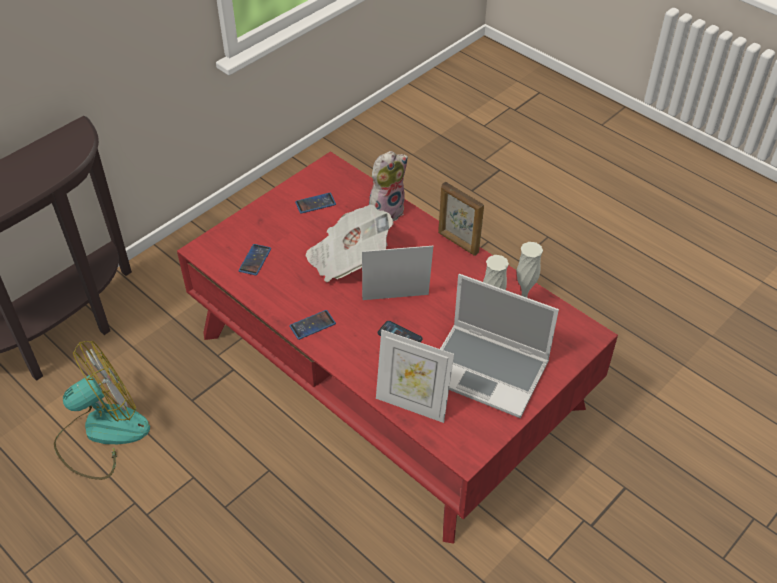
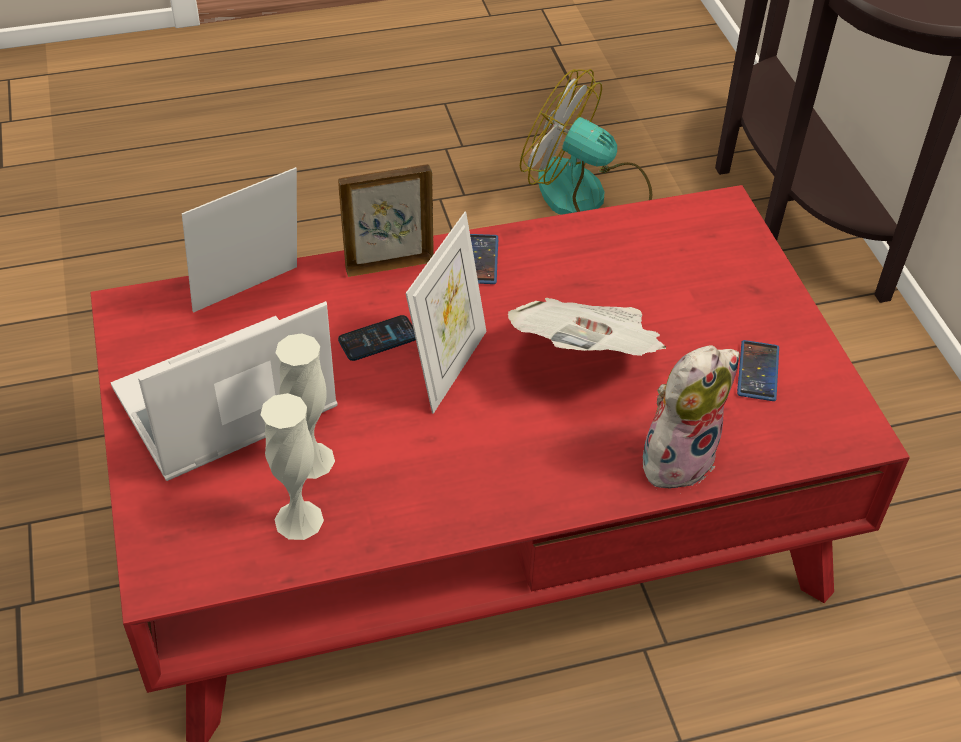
camera: 120 degrees right, 0 degrees up
fan [54,341,150,480] -> fan turned 120 degrees clockwise [520,69,653,215]
phone [238,244,271,275] -> none
plush toy [369,151,408,221] -> plush toy turned 120 degrees counterclockwise [642,345,740,494]
picture frame [438,182,484,256] -> picture frame moved to [338,164,434,277]

